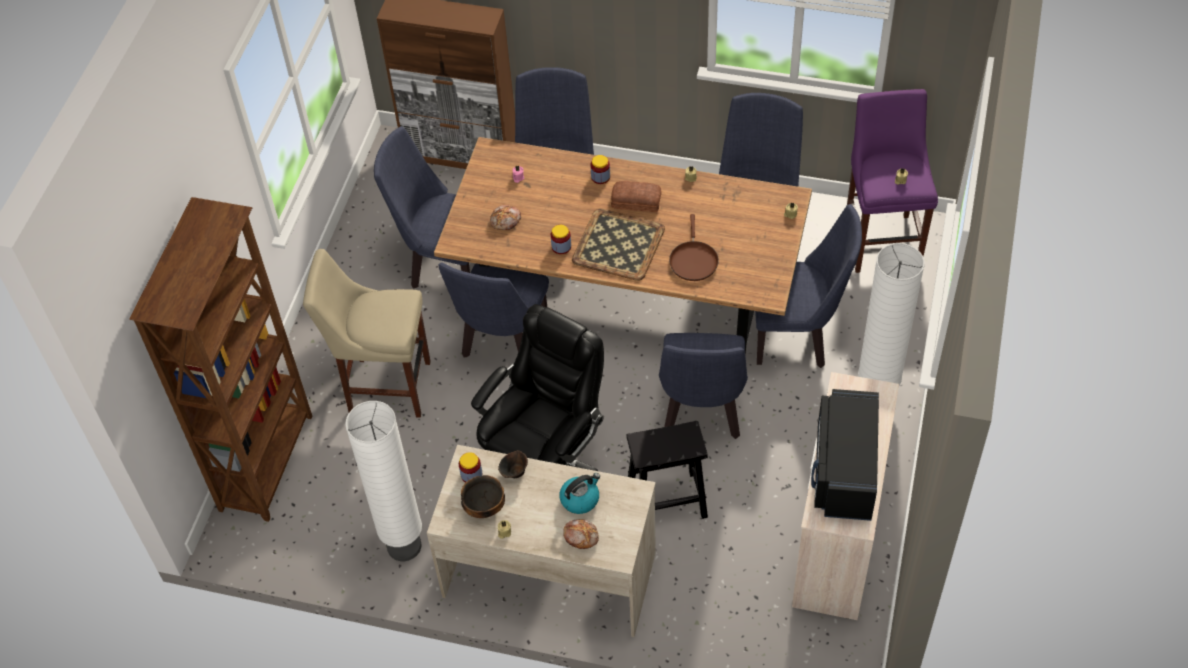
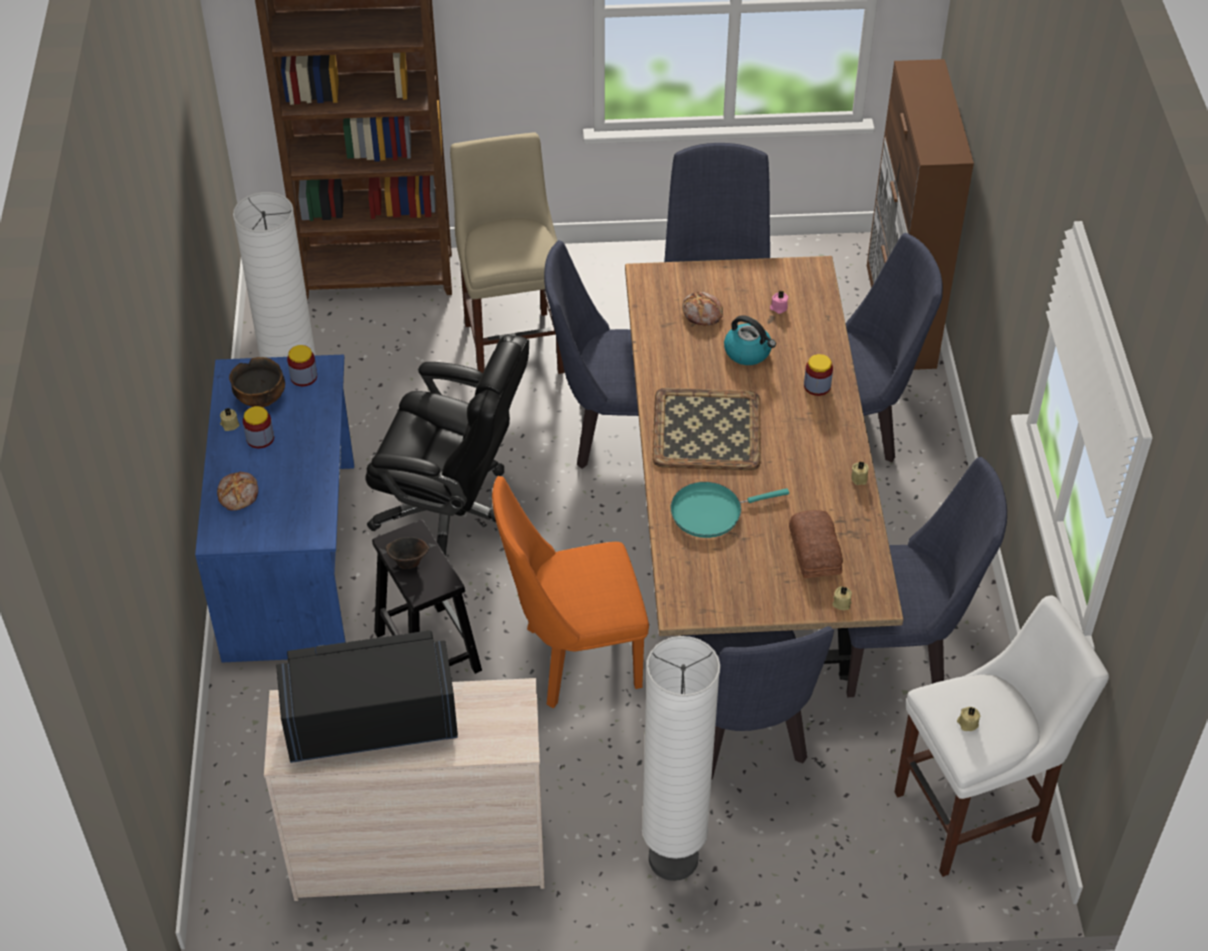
camera: 70 degrees right, 5 degrees down
beige desk [427,445,656,637] -> blue desk [195,354,354,663]
brown bowl [498,450,528,478] -> brown bowl moved to [386,537,429,569]
jar [551,225,571,254] -> jar moved to [243,406,274,448]
kettle [560,473,600,514] -> kettle moved to [724,315,776,365]
bread [611,181,662,212] -> bread moved to [789,510,843,578]
blue chair [659,333,748,439] -> orange chair [492,476,649,708]
brown frying pan [669,214,719,281] -> turquoise frying pan [670,482,789,538]
purple stool [847,89,938,273] -> white stool [895,595,1109,877]

